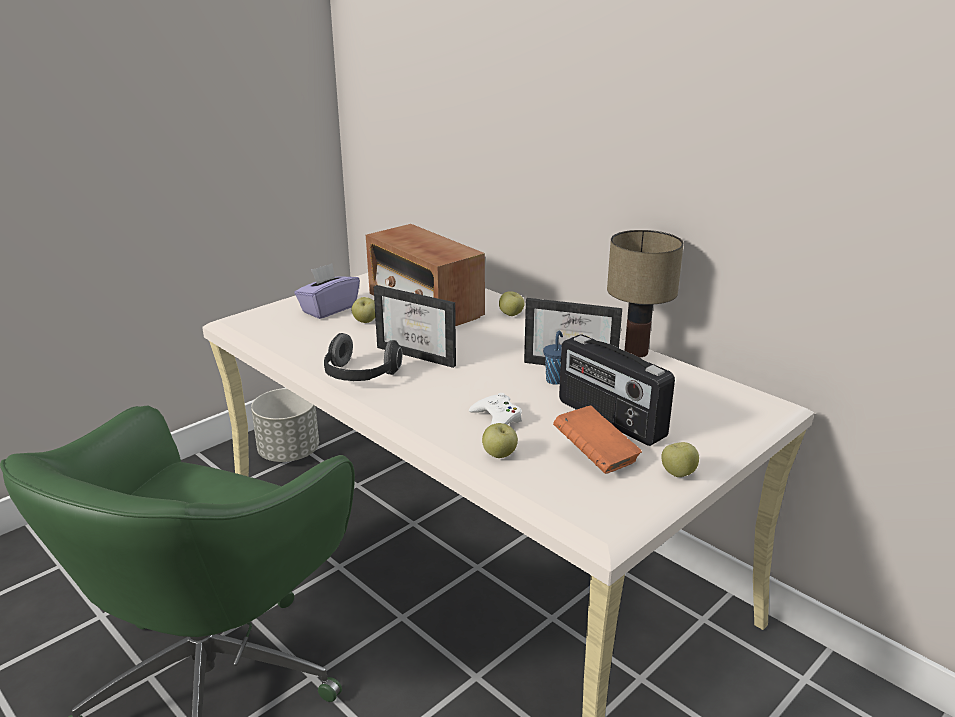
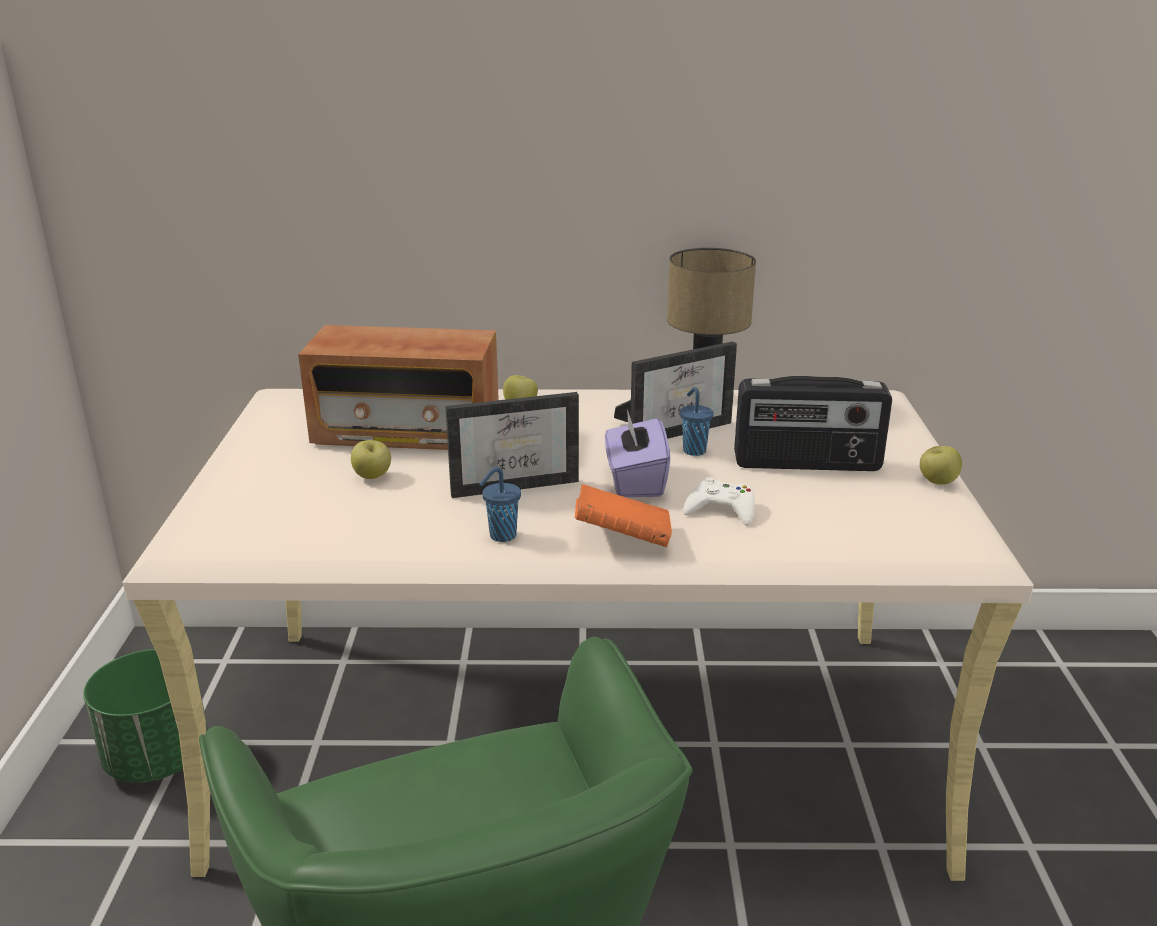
camera: 45 degrees left, 0 degrees up
grey planter [251,388,319,462] -> green planter [83,649,208,782]
purple tissue box [294,263,360,319] -> purple tissue box moved to [605,409,670,497]
headphones [324,333,402,381] -> blue cup [480,467,521,542]
apple [482,423,518,458] -> none
orange book [553,406,642,474] -> orange book moved to [575,484,672,547]

